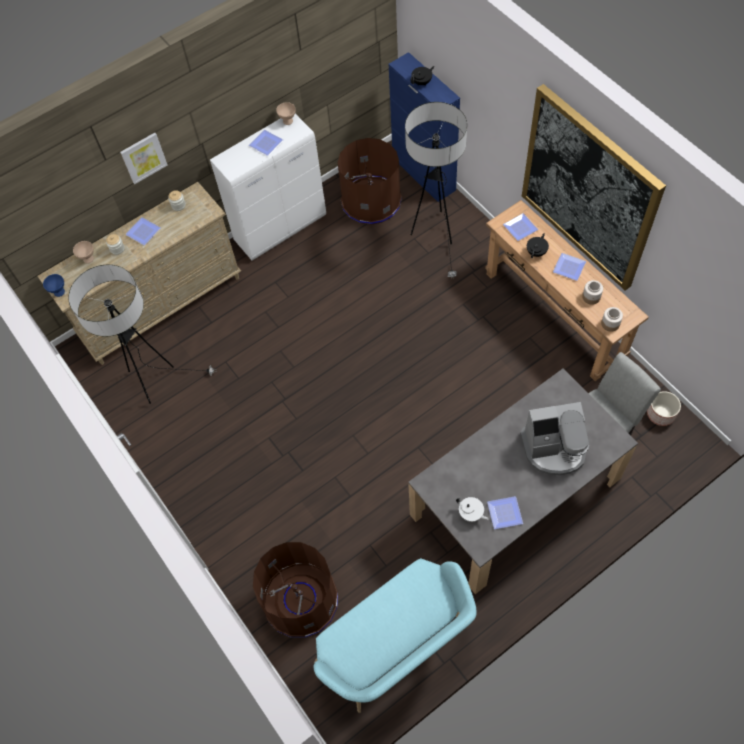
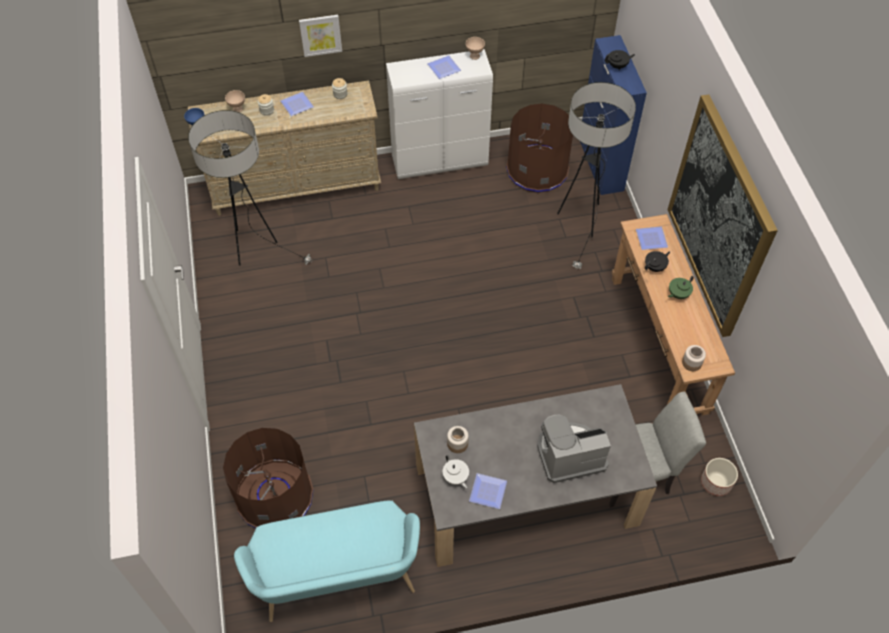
camera: 20 degrees right, 5 degrees down
coffee machine [520,402,589,475] -> coffee machine turned 150 degrees clockwise [537,415,611,483]
plate [553,253,586,281] -> green teapot [668,276,694,299]
jar [582,280,603,305] -> jar moved to [447,426,469,453]

